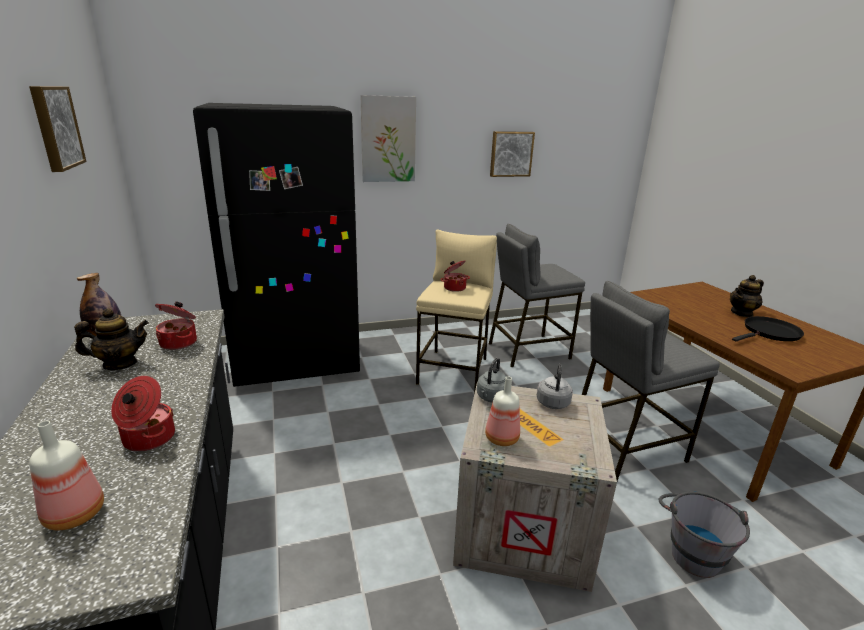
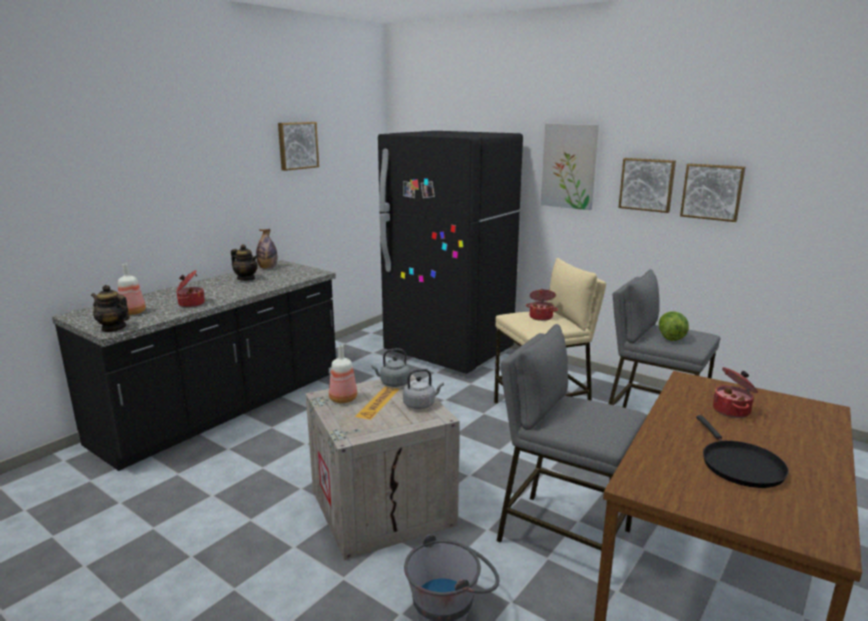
camera: 55 degrees right, 5 degrees down
cooking pot [155,302,197,350] -> cooking pot moved to [713,367,758,418]
teapot [730,275,764,317] -> teapot moved to [91,285,130,332]
black frying pan [732,316,804,341] -> black frying pan turned 60 degrees clockwise [696,415,789,488]
none -> picture [619,158,676,213]
none -> lettuce [659,311,689,341]

